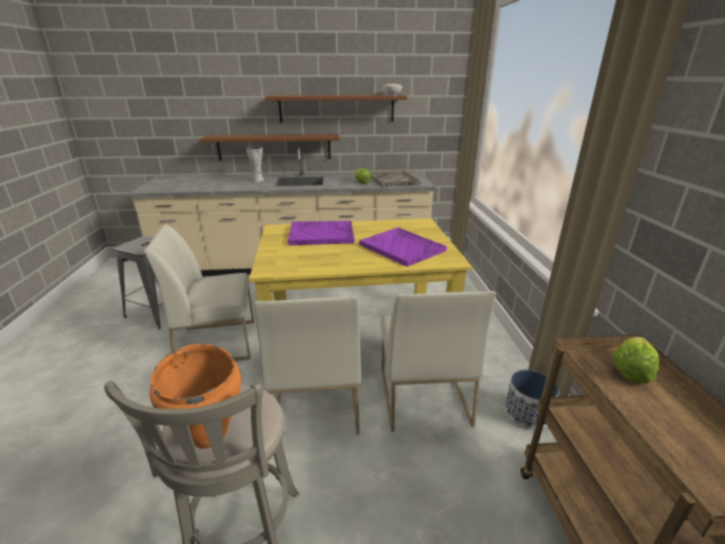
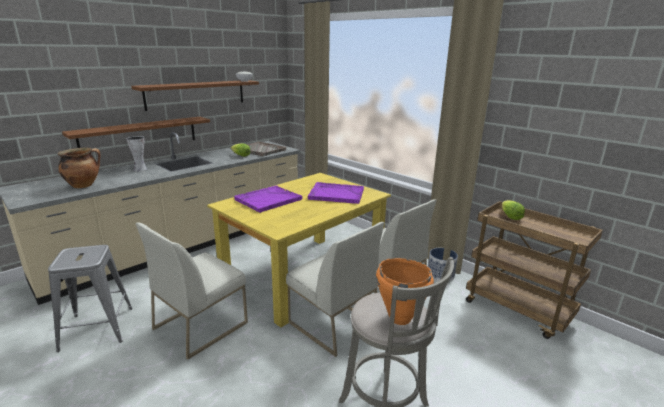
camera: 40 degrees left, 5 degrees down
none -> cooking pot [58,148,100,188]

